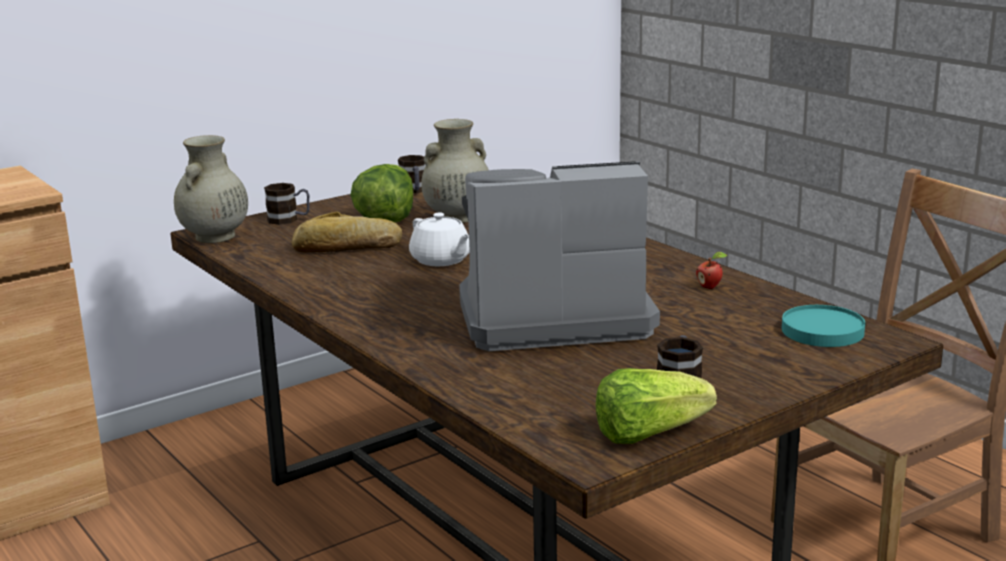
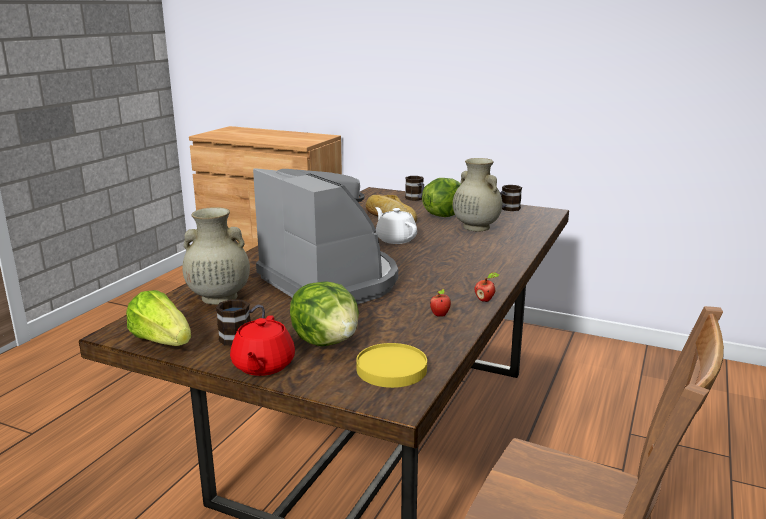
camera: 60 degrees right, 0 degrees up
beige vase [174,135,248,243] -> beige vase moved to [182,207,250,305]
white teapot [409,212,469,266] -> white teapot turned 120 degrees clockwise [375,207,417,244]
turquoise plate [782,305,865,347] -> yellow plate [356,343,427,388]
none -> red teapot [230,315,295,376]
none -> lettuce [290,281,359,346]
none -> apple [475,272,499,302]

